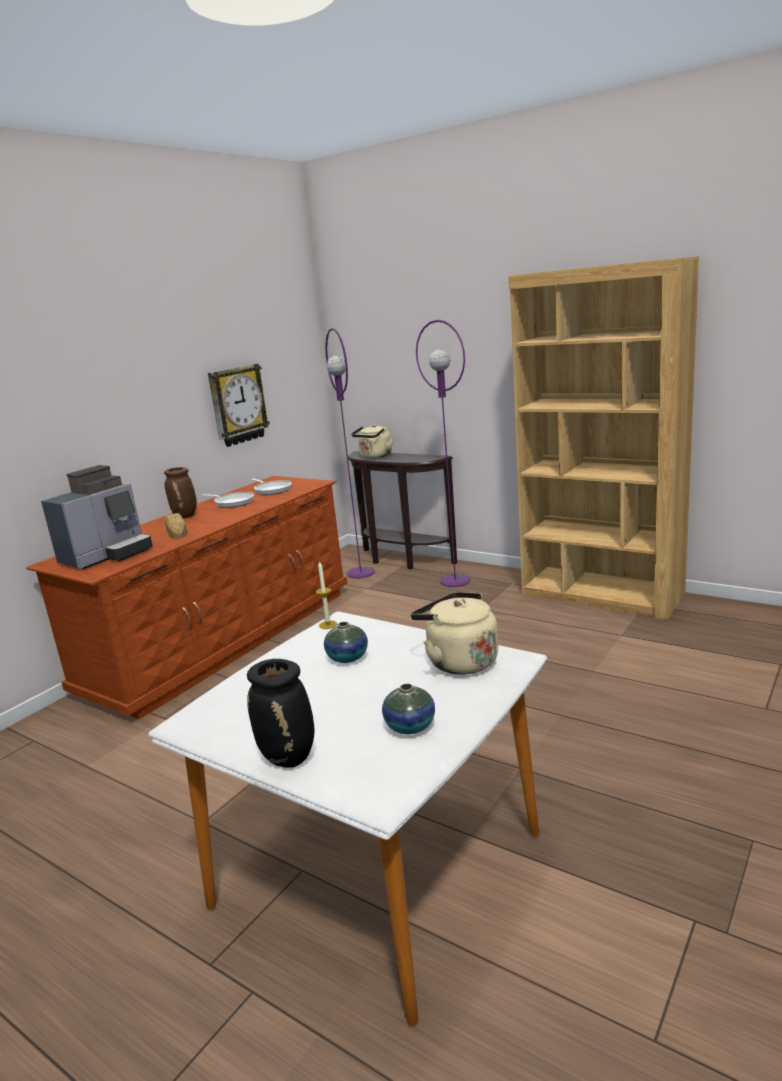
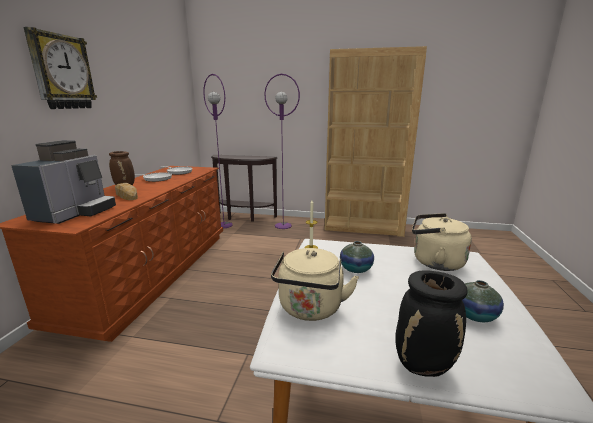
camera: 25 degrees left, 0 degrees up
wall clock [208,364,270,447] -> wall clock moved to [23,27,97,109]
beige kettle [351,425,394,459] -> beige kettle moved to [271,248,359,321]

